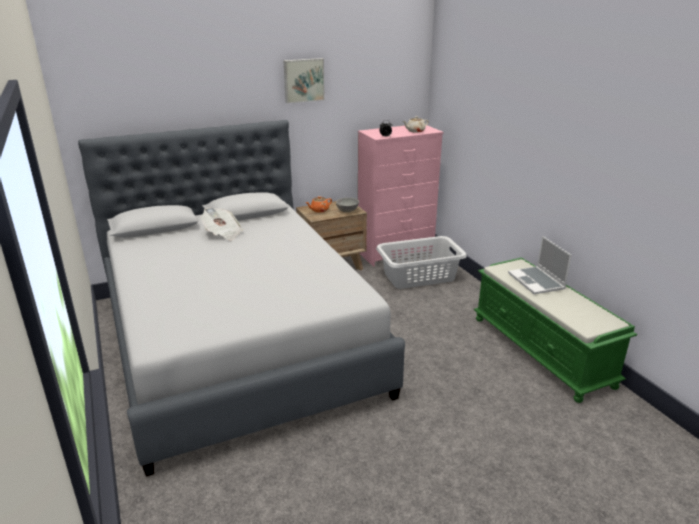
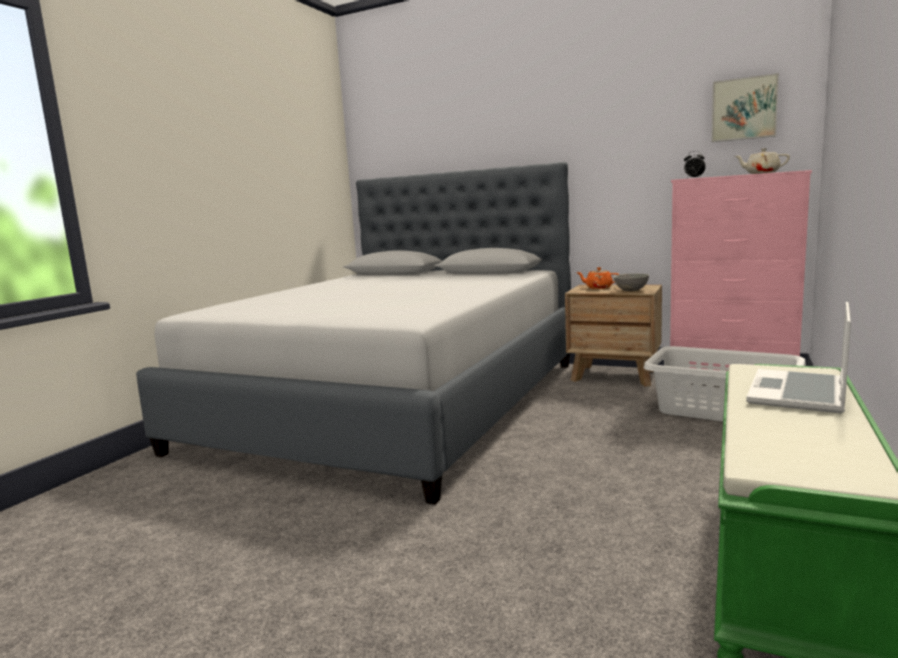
camera: 50 degrees right, 15 degrees down
newspaper [200,207,243,241] -> none
picture [283,58,325,103] -> picture moved to [711,73,779,142]

